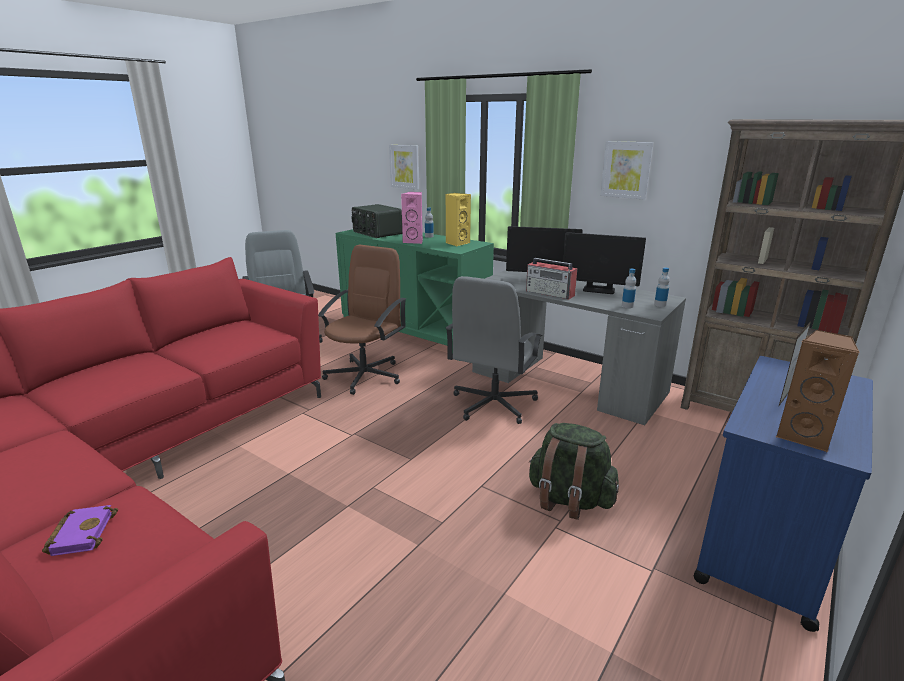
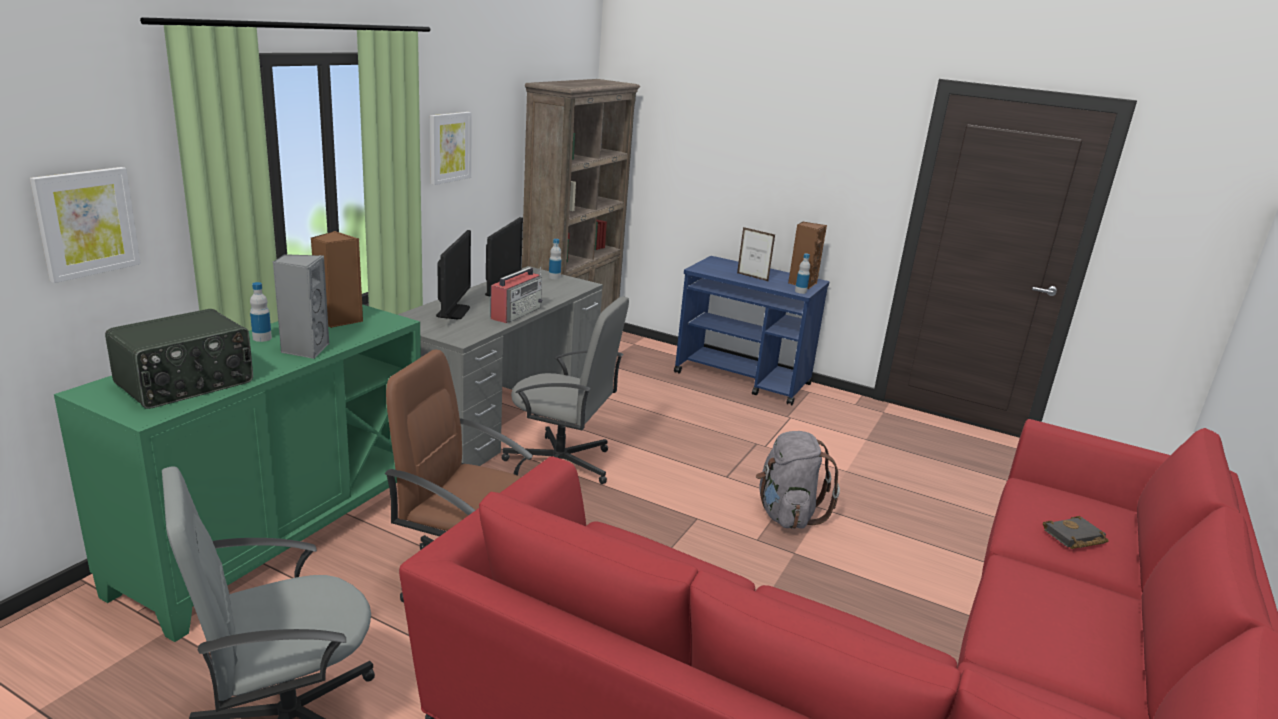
camera: 100 degrees left, 0 degrees up
purple book [42,505,118,556] -> black book [1043,516,1109,549]
pink speaker [401,192,423,244] -> grey speaker [273,254,329,359]
yellow speaker [446,193,471,246] -> brown speaker [311,231,363,328]
green backpack [529,423,619,520] -> none
bottle [622,269,636,308] -> bottle moved to [795,253,810,294]
none -> grey backpack [756,431,840,529]

